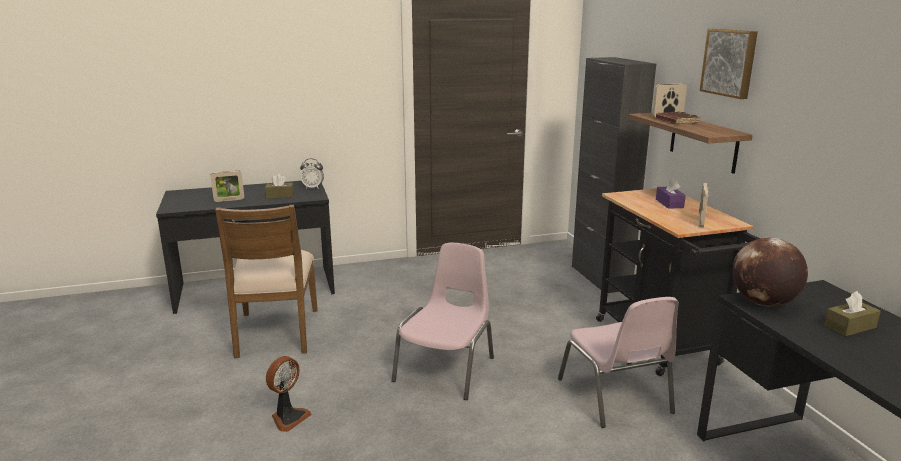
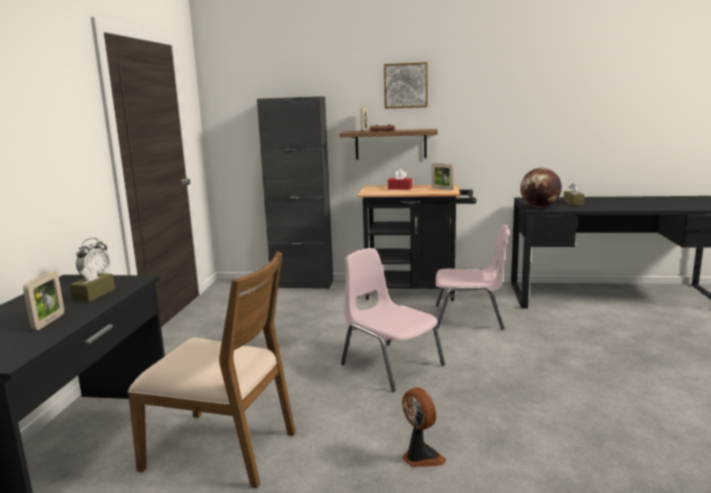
camera: 65 degrees left, 5 degrees down
purple tissue box [656,178,686,209] -> red tissue box [388,169,413,190]

